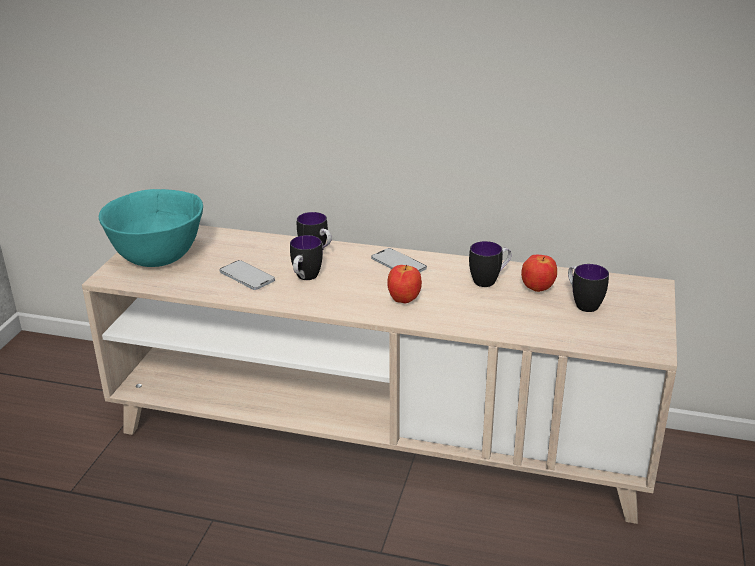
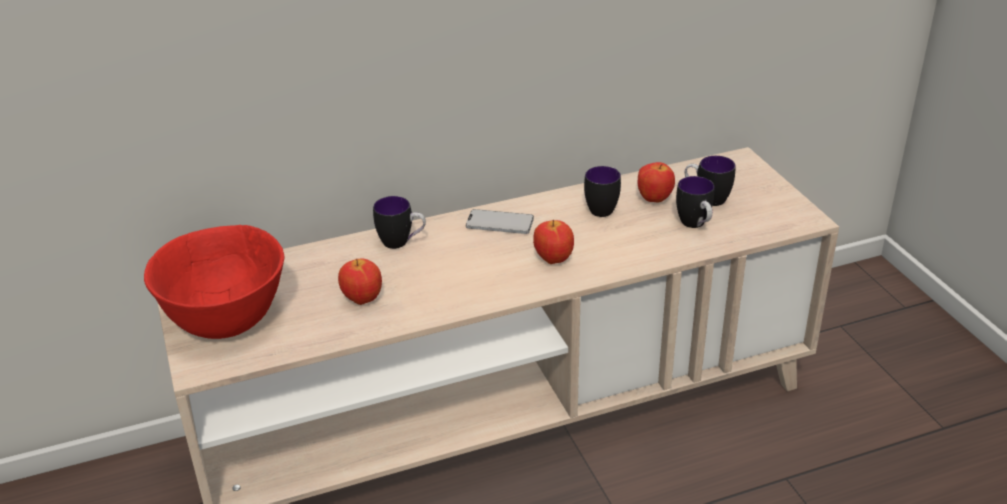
camera: 35 degrees left, 5 degrees up
turquoise bowl [99,189,203,267] -> red bowl [144,225,284,339]
phone [219,260,275,290] -> apple [338,258,382,305]
mug [290,235,323,280] -> mug moved to [676,176,714,228]

